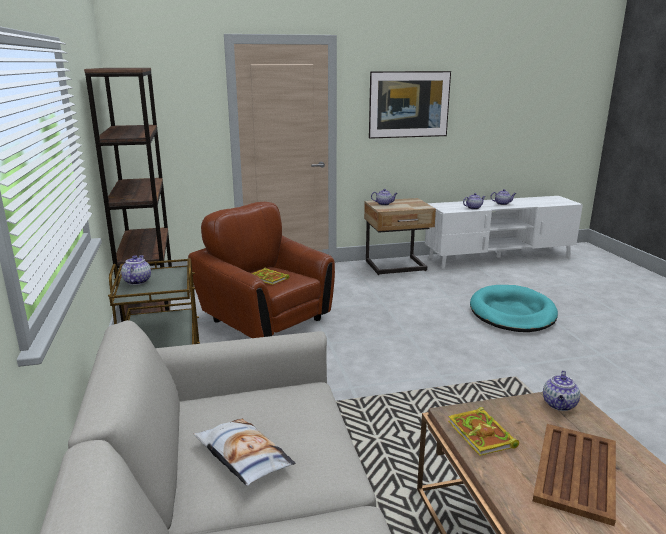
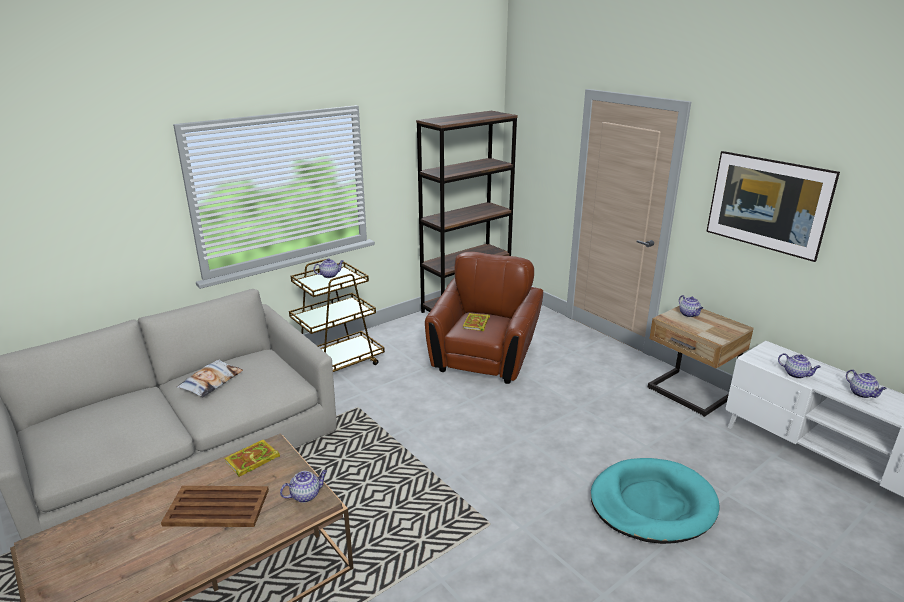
camera: 65 degrees right, 5 degrees up
teapot [543,370,580,411] -> teapot turned 150 degrees clockwise [280,470,327,503]

